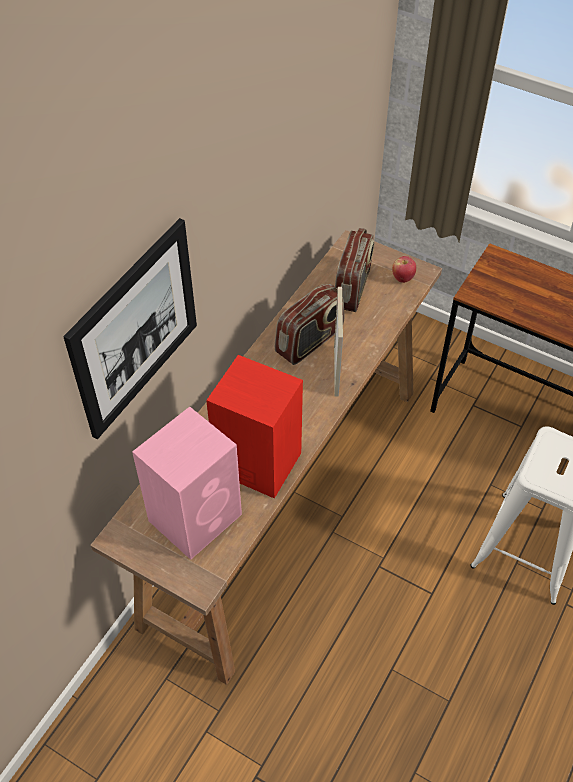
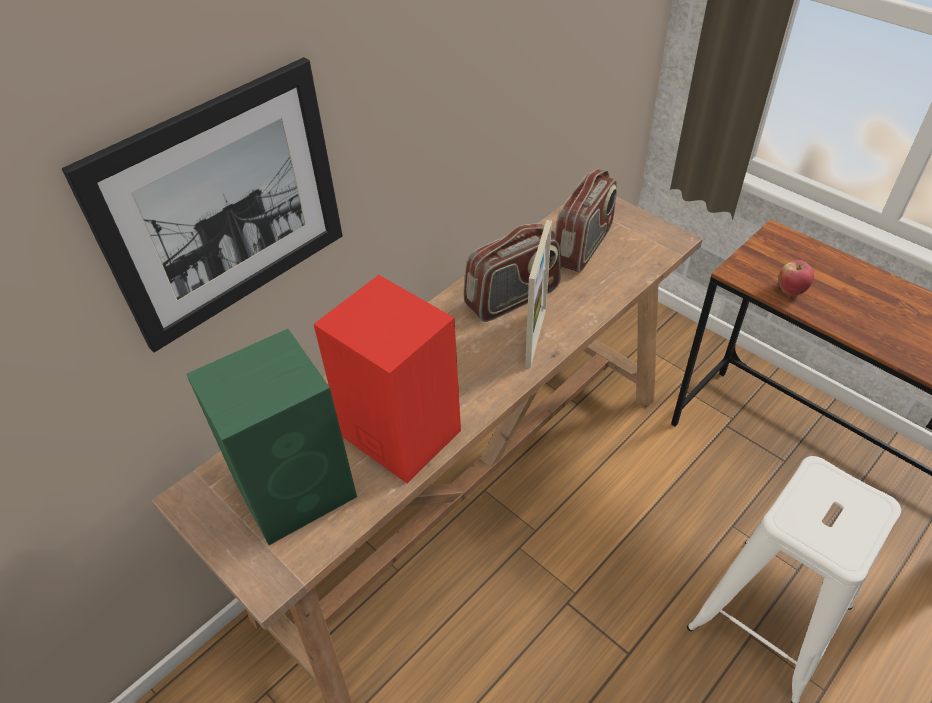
camera: 15 degrees right, 5 degrees down
pink speaker [132,407,242,560] -> green speaker [186,329,357,545]
apple [392,256,416,283] -> apple moved to [778,260,814,296]

